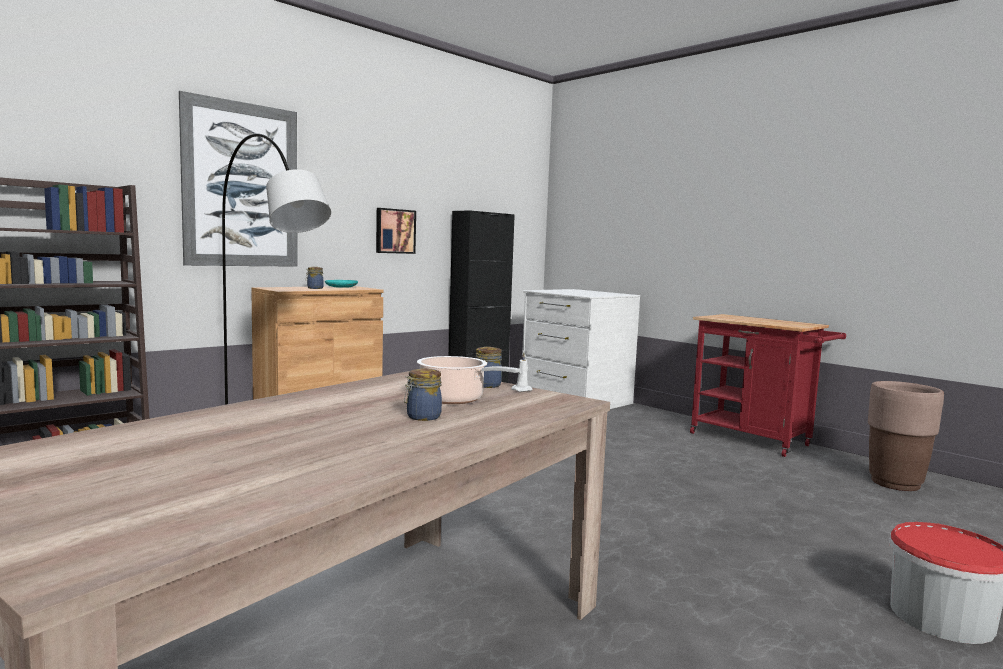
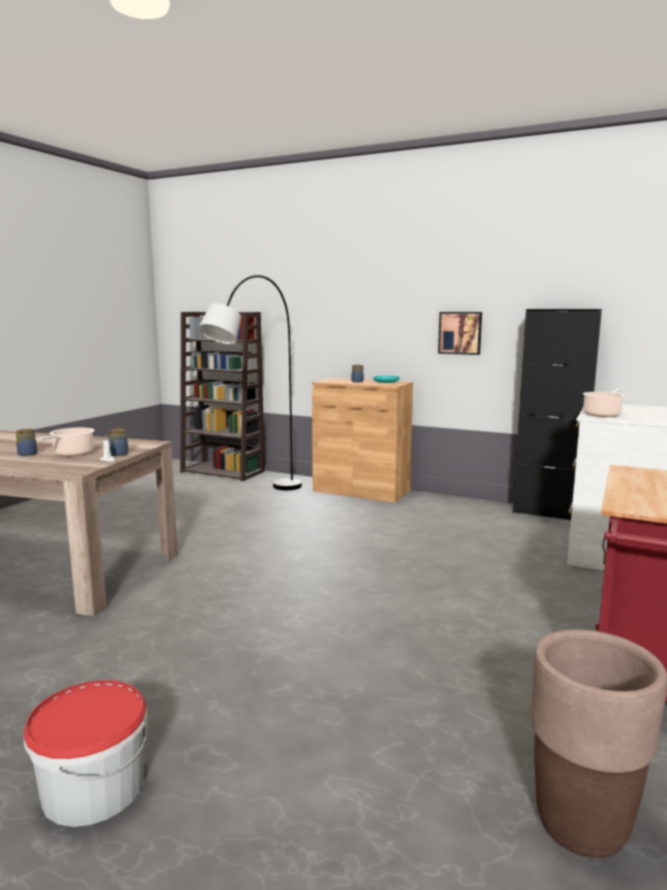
camera: 70 degrees right, 5 degrees up
picture [179,91,298,267] -> none
none -> cooking pot [583,388,625,417]

